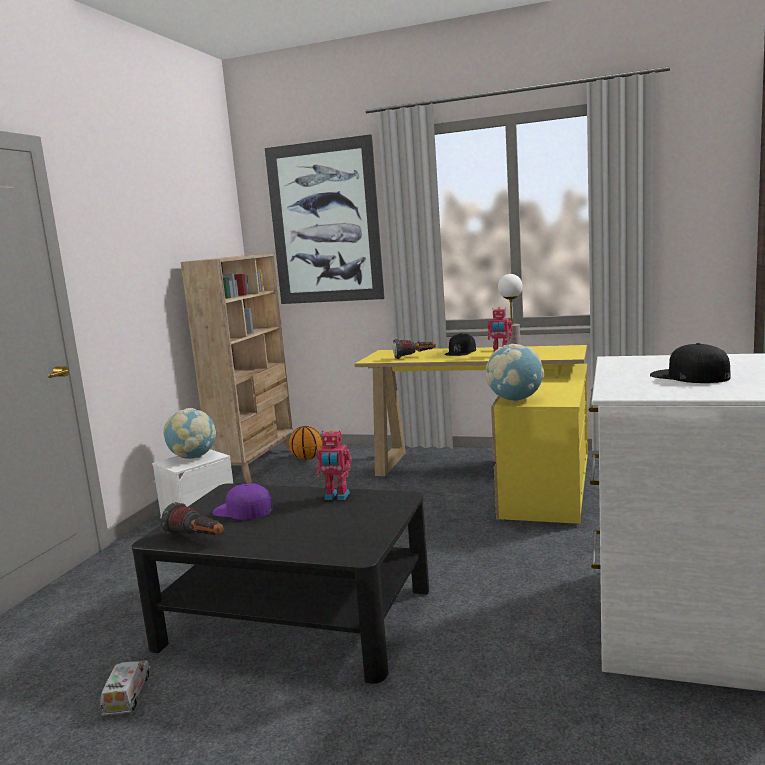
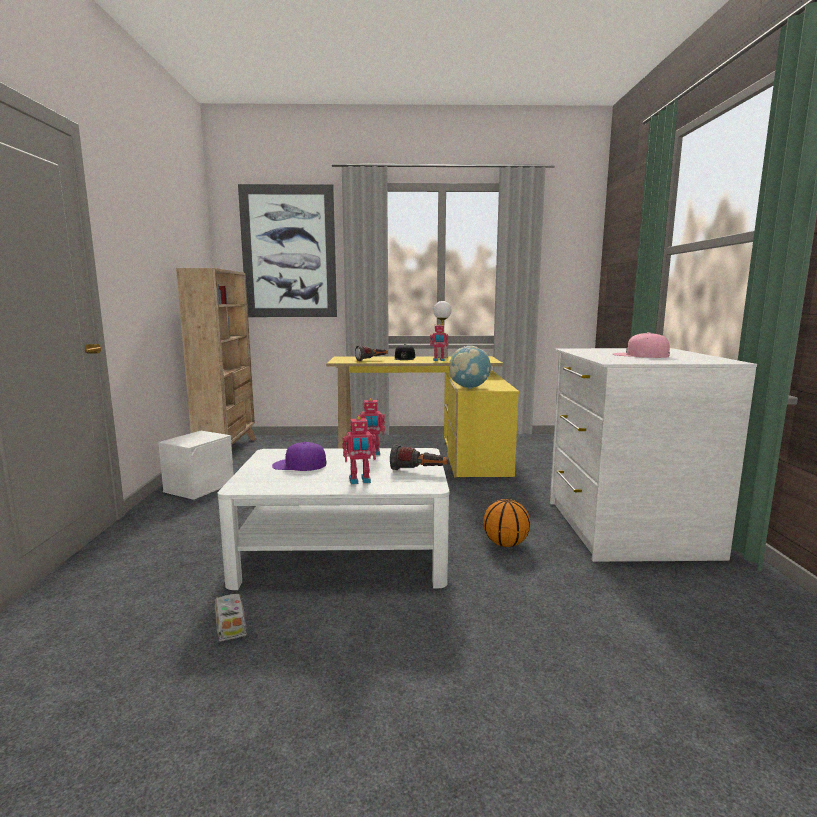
camera: 20 degrees left, 0 degrees up
black coffee table [132,483,429,684] -> white coffee table [218,448,449,590]
flashlight [161,502,224,535] -> flashlight moved to [390,444,448,470]
globe [163,408,216,459] -> none
basketball [289,426,322,460] -> basketball moved to [483,499,530,547]
black cap [650,343,730,383] -> pink cap [613,332,670,358]
none -> toy robot [342,416,376,484]

